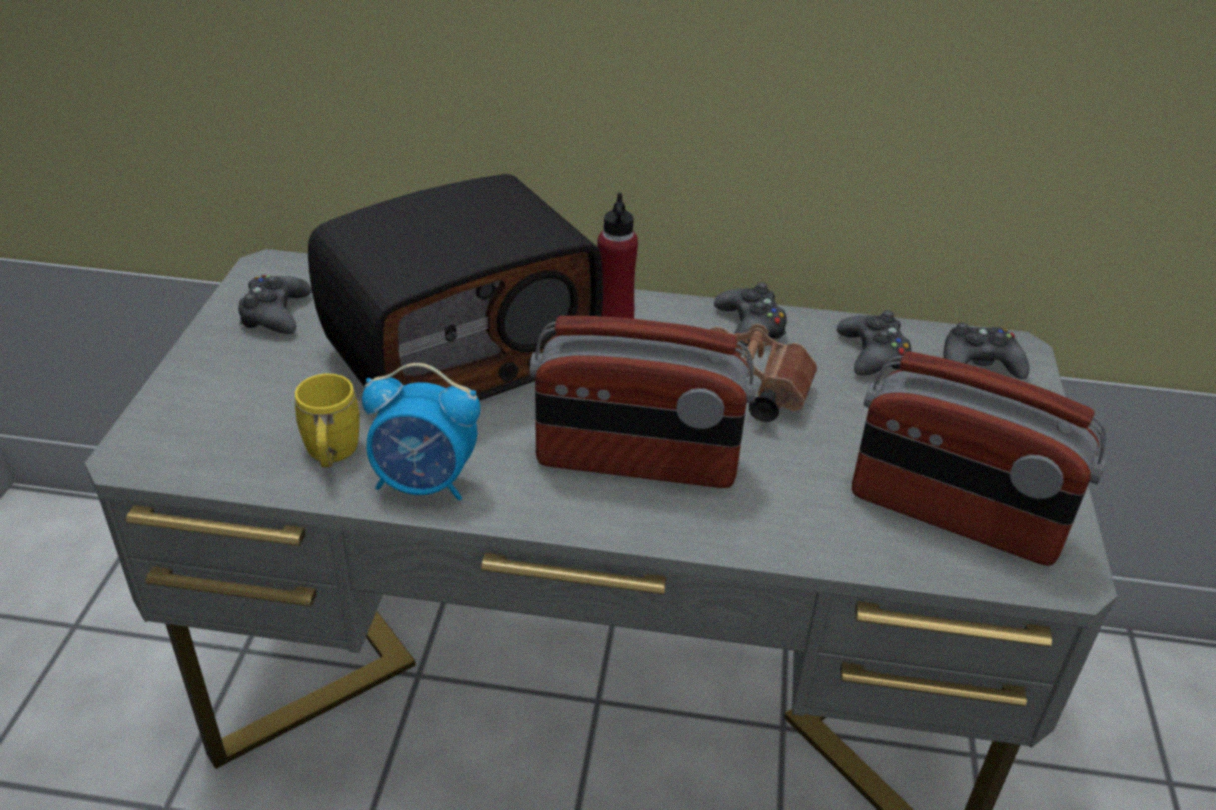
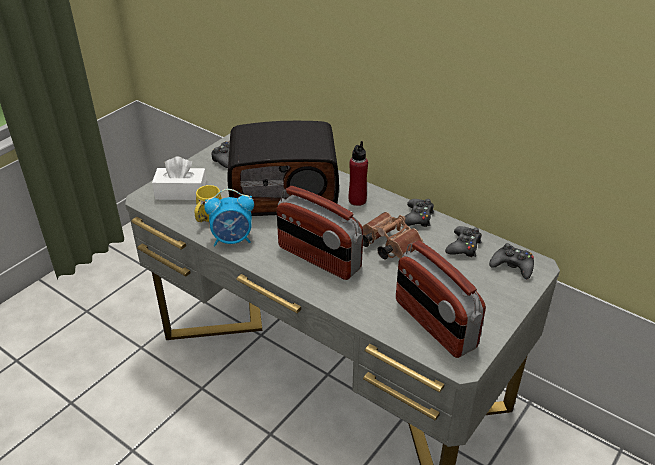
camera: 30 degrees right, 0 degrees up
alarm clock [362,363,480,500] -> alarm clock turned 45 degrees counterclockwise [204,189,254,246]
none -> white tissue box [152,156,207,200]

